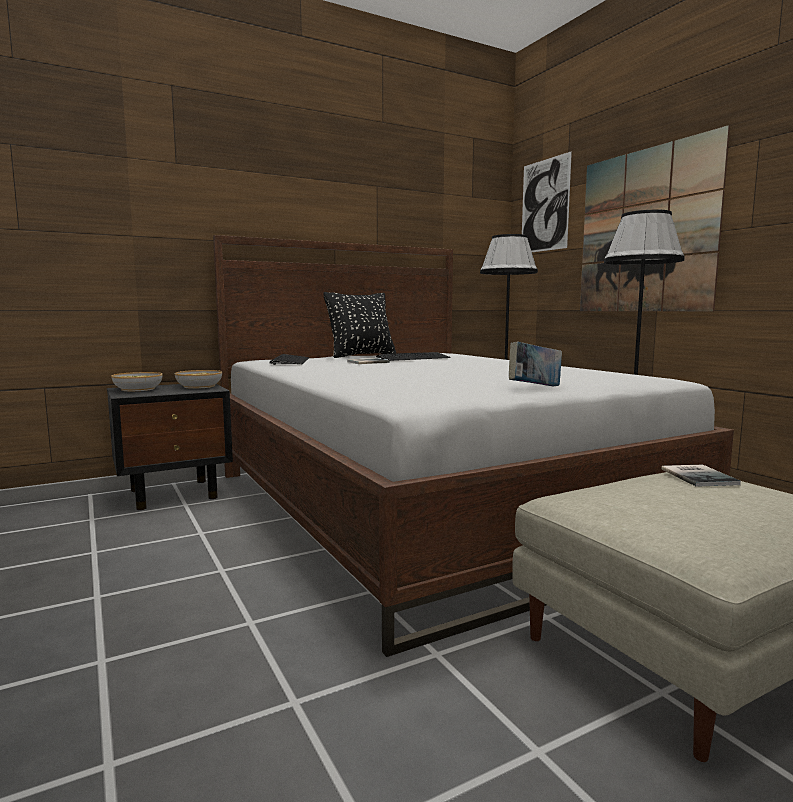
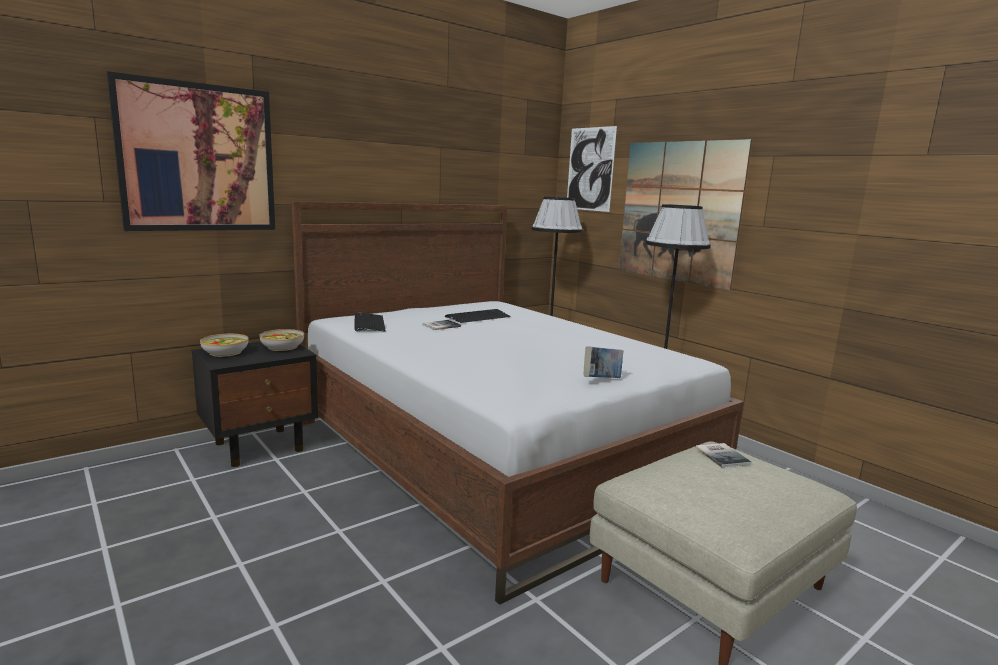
camera: 10 degrees left, 5 degrees up
black pillow [324,292,396,358] -> none
none -> picture [106,71,275,231]

